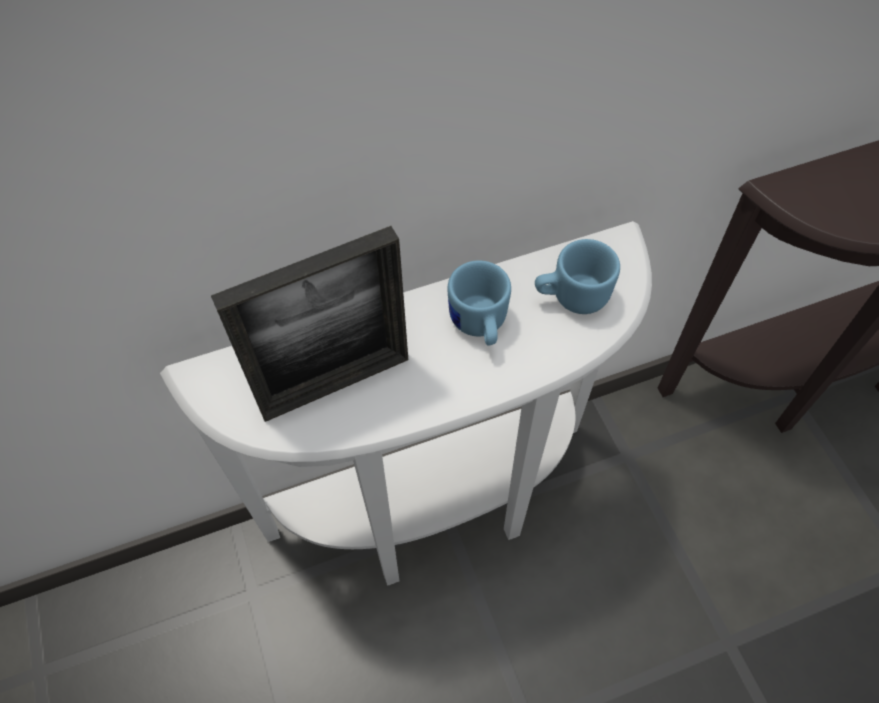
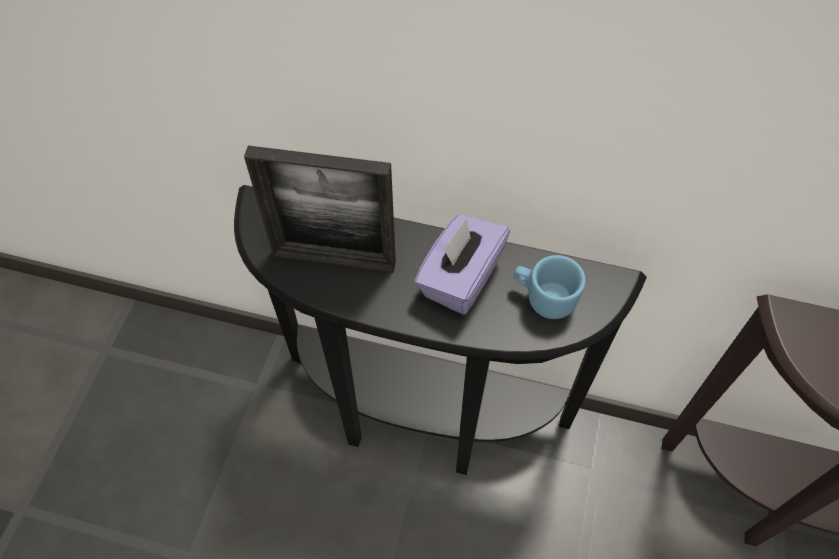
camera: 35 degrees right, 0 degrees up
white console table [160,221,652,586] -> black console table [234,185,647,475]
blue mug [448,260,511,346] -> purple tissue box [414,214,510,315]

